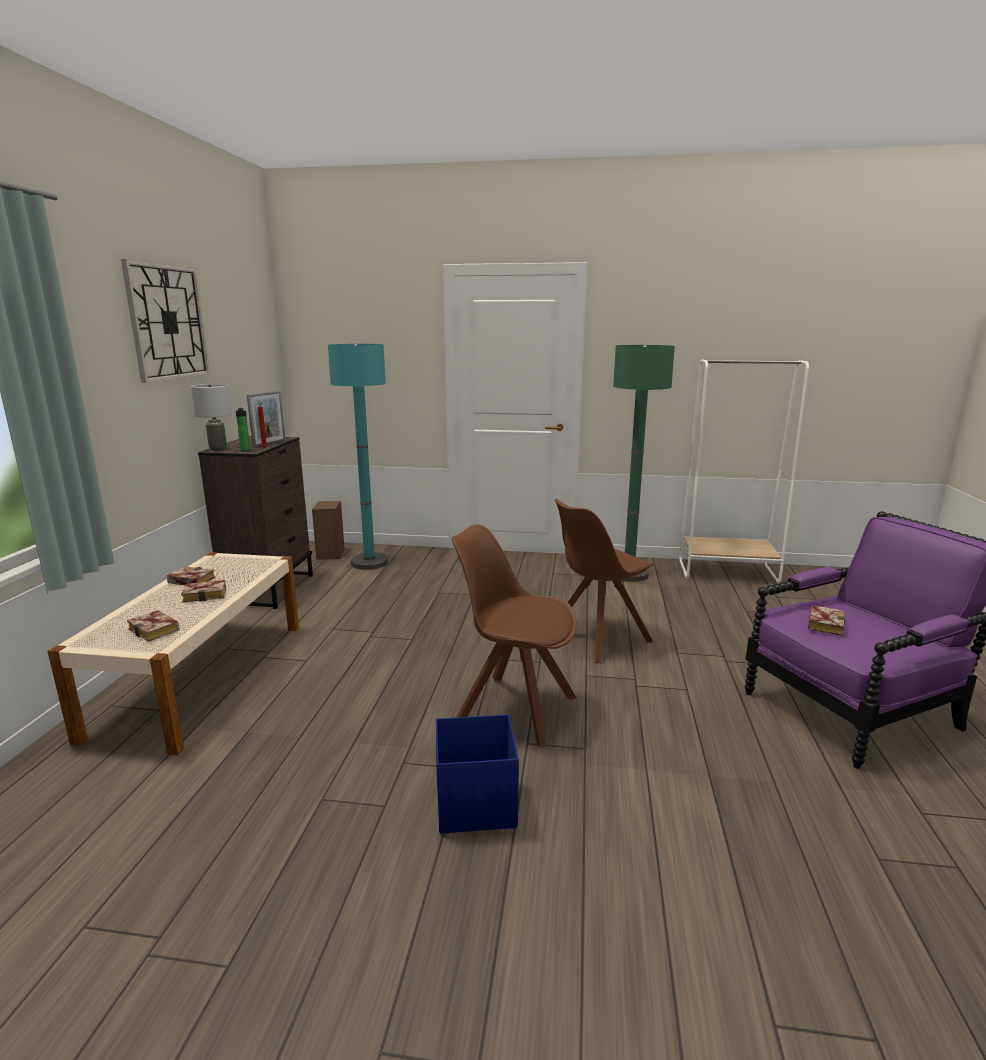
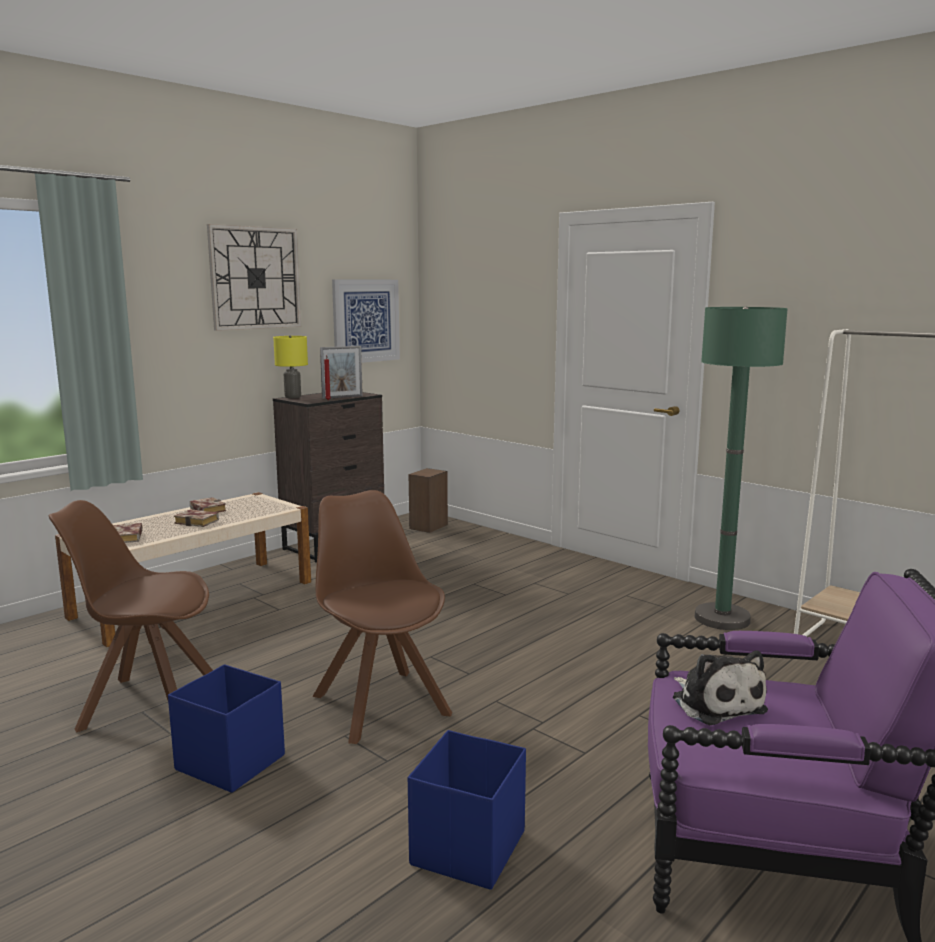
camera: 35 degrees right, 5 degrees down
white table lamp [191,384,232,450] -> yellow table lamp [273,336,308,398]
bottle [236,408,250,451] -> none
turquoise floor lamp [328,344,388,570] -> none
brown chair [555,499,654,663] -> brown chair moved to [49,500,213,733]
book [808,605,845,636] -> plush toy [673,650,768,725]
none -> picture [332,279,400,363]
none -> blue storage box [408,730,526,890]

